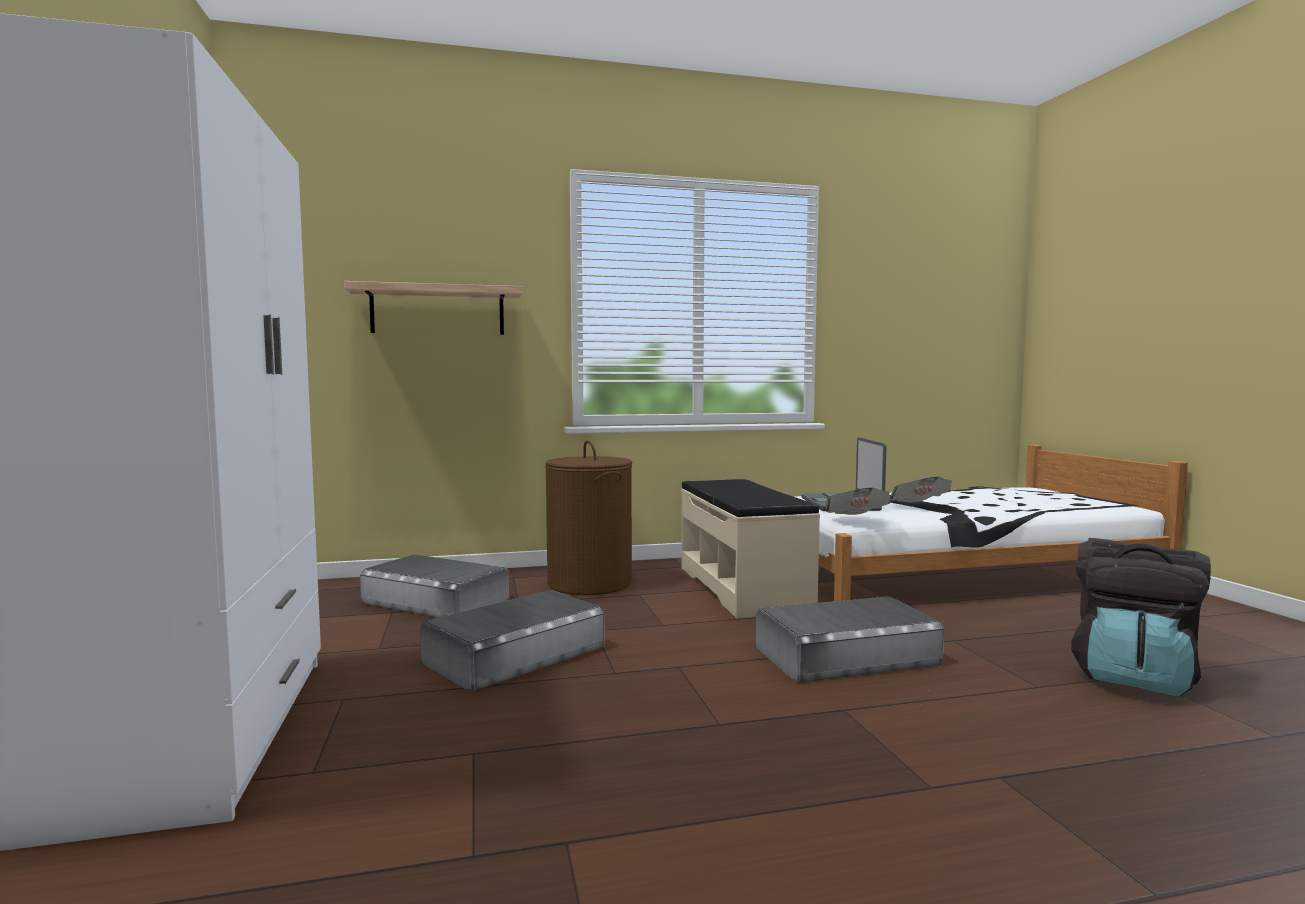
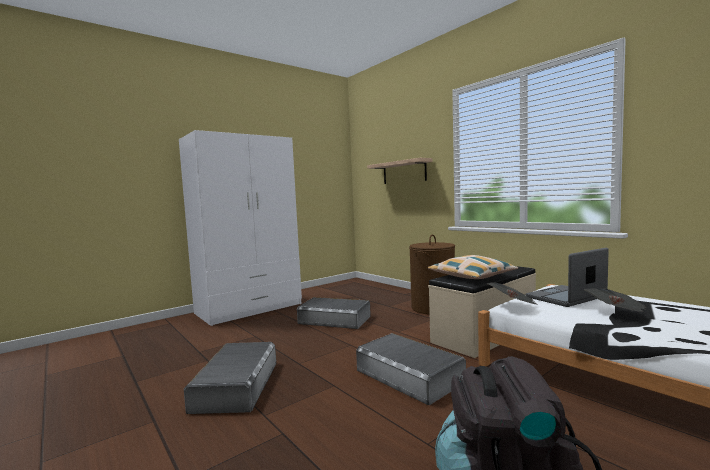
camera: 65 degrees right, 0 degrees up
grey storage box [360,554,509,618] -> grey storage box moved to [184,342,276,414]
none -> pillow [428,255,518,279]

